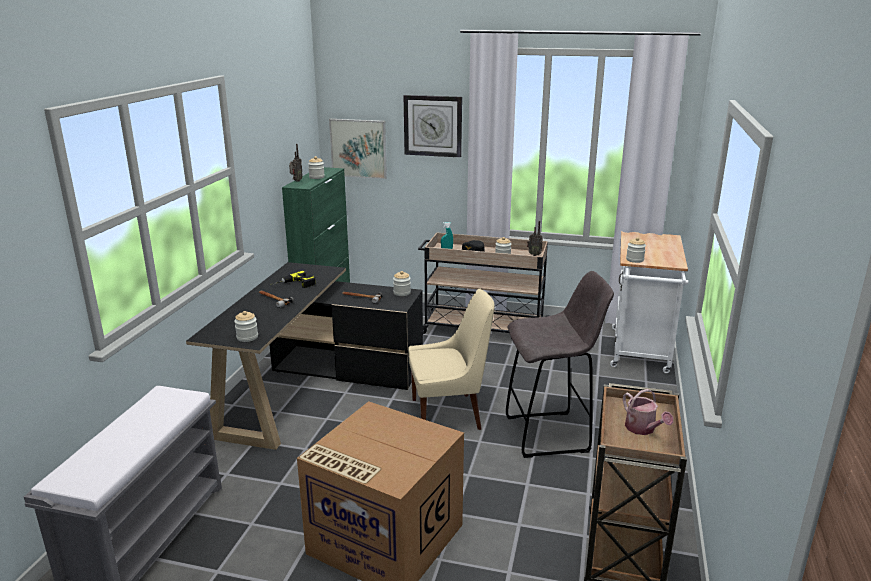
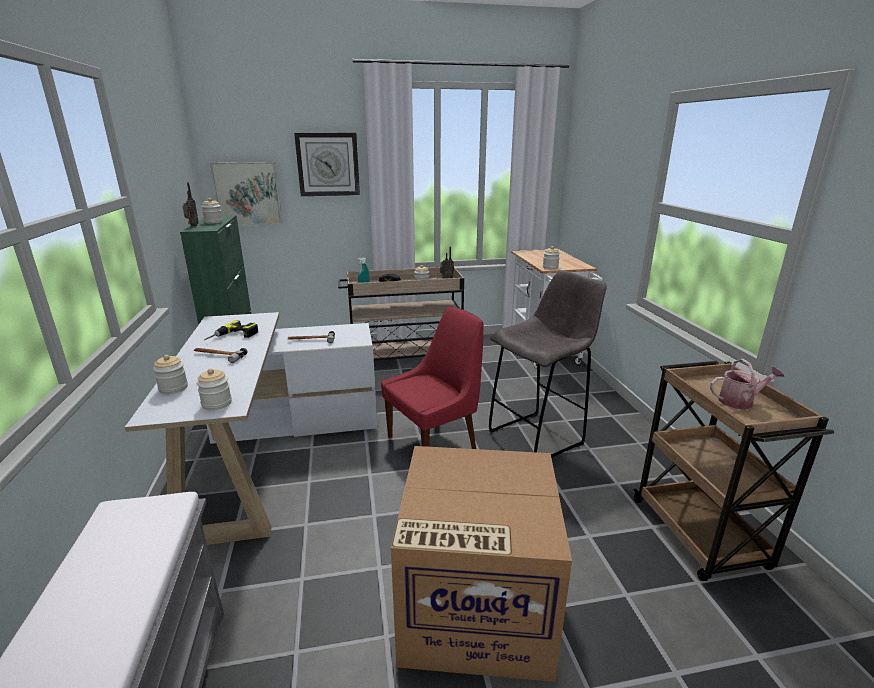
camera: 25 degrees left, 0 degrees up
black desk [186,262,423,450] -> white desk [125,312,377,545]
jar [393,271,411,296] -> jar moved to [153,355,188,394]
beige chair [408,288,495,430] -> red chair [381,306,484,449]
watering can [623,389,673,435] -> watering can turned 45 degrees counterclockwise [710,359,784,410]

